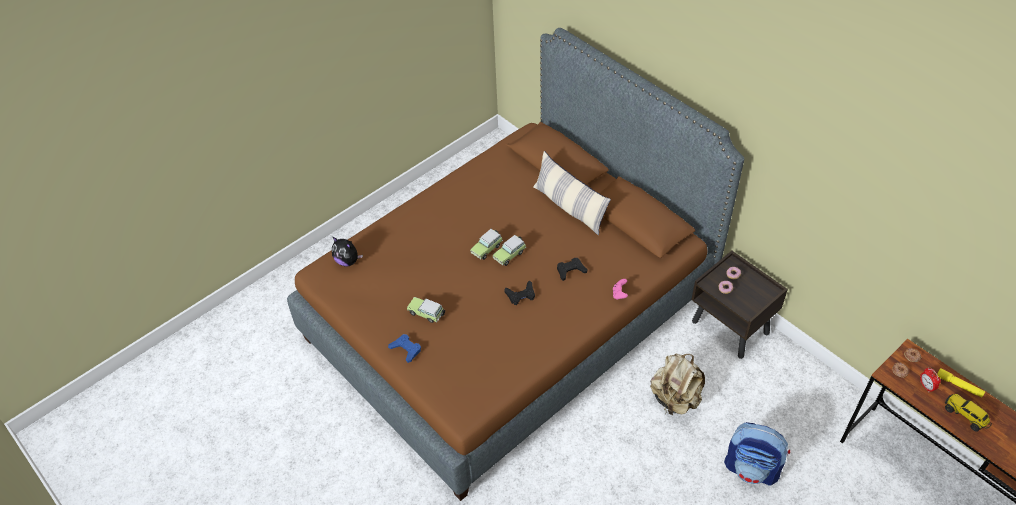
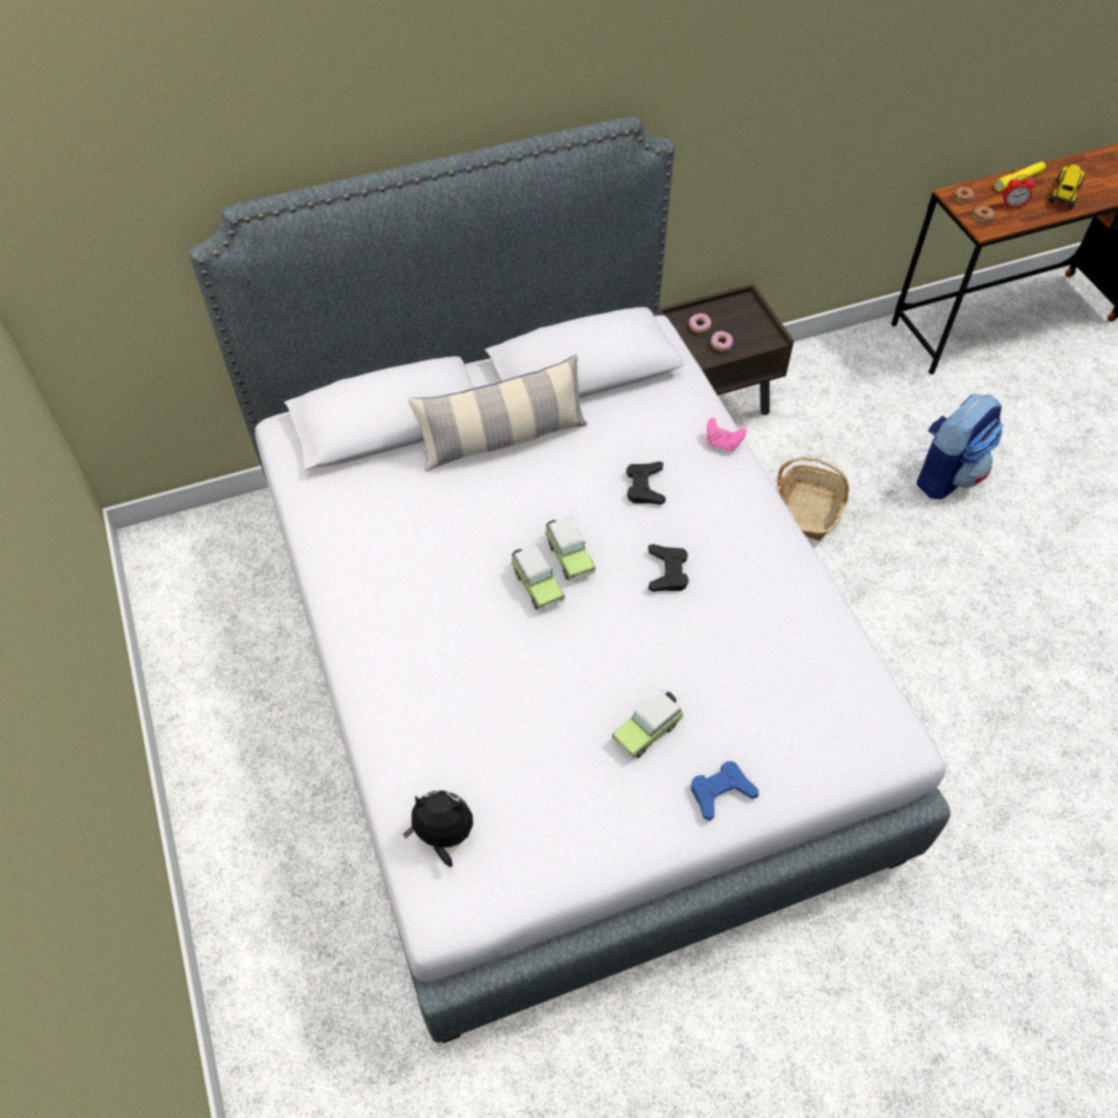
camera: 70 degrees left, 5 degrees up
brown bed [287,28,744,501] -> grey bed [188,116,950,1043]
plush toy [332,237,363,266] -> plush toy turned 135 degrees counterclockwise [403,790,473,868]
beige backpack [650,354,705,415] -> basket [777,456,849,541]
toy truck [945,394,992,432] -> toy truck turned 135 degrees clockwise [1048,164,1085,209]

